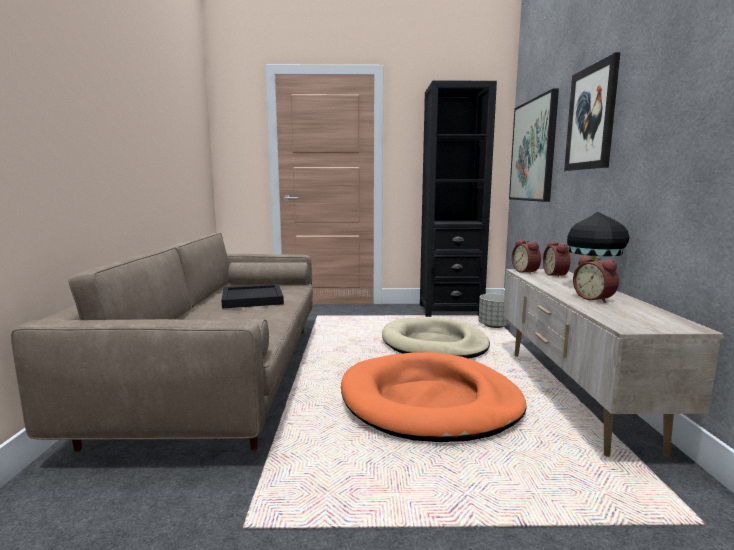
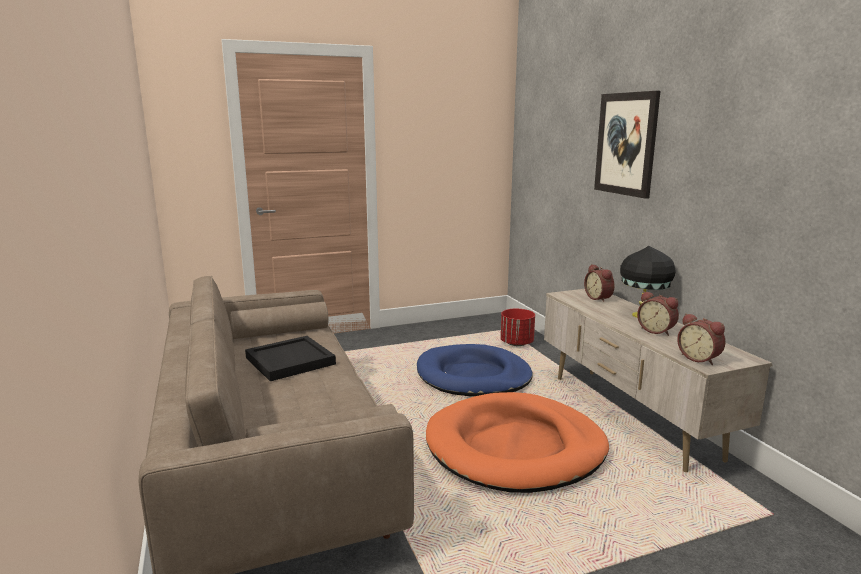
camera: 20 degrees left, 5 degrees up
beige dog bed [382,317,490,359] -> blue dog bed [417,344,533,397]
black bookcase [420,81,497,317] -> none
grey planter [478,294,511,328] -> red planter [500,309,535,346]
picture [509,89,559,202] -> none
alarm clock [512,239,541,274] -> alarm clock moved to [677,313,725,365]

